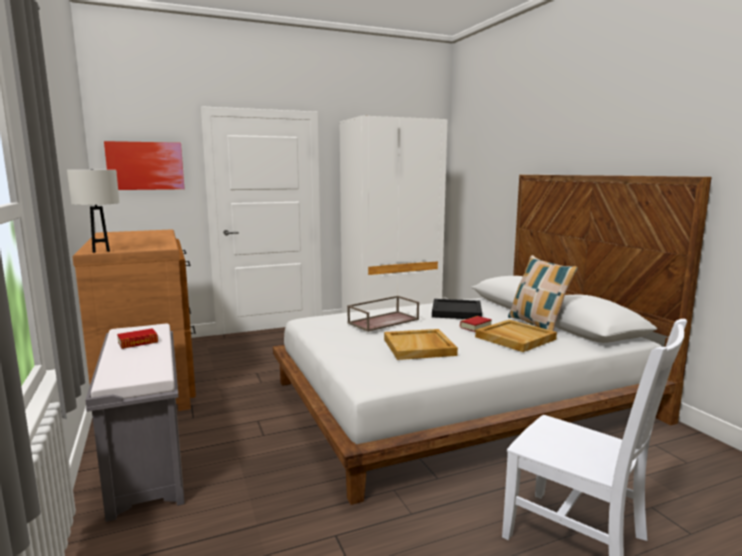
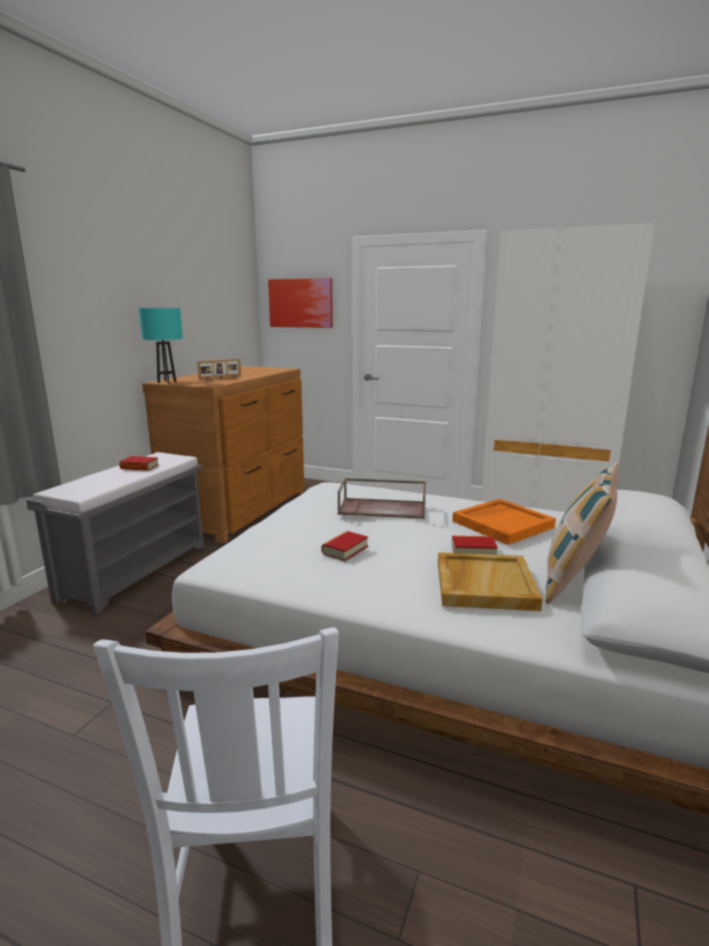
camera: 45 degrees right, 5 degrees up
white table lamp [67,169,119,253] -> turquoise table lamp [139,307,183,383]
beige tray [384,329,458,360] -> book [322,531,368,561]
black tray [432,299,482,319] -> orange tray [453,499,556,545]
none -> picture frame [197,359,241,380]

